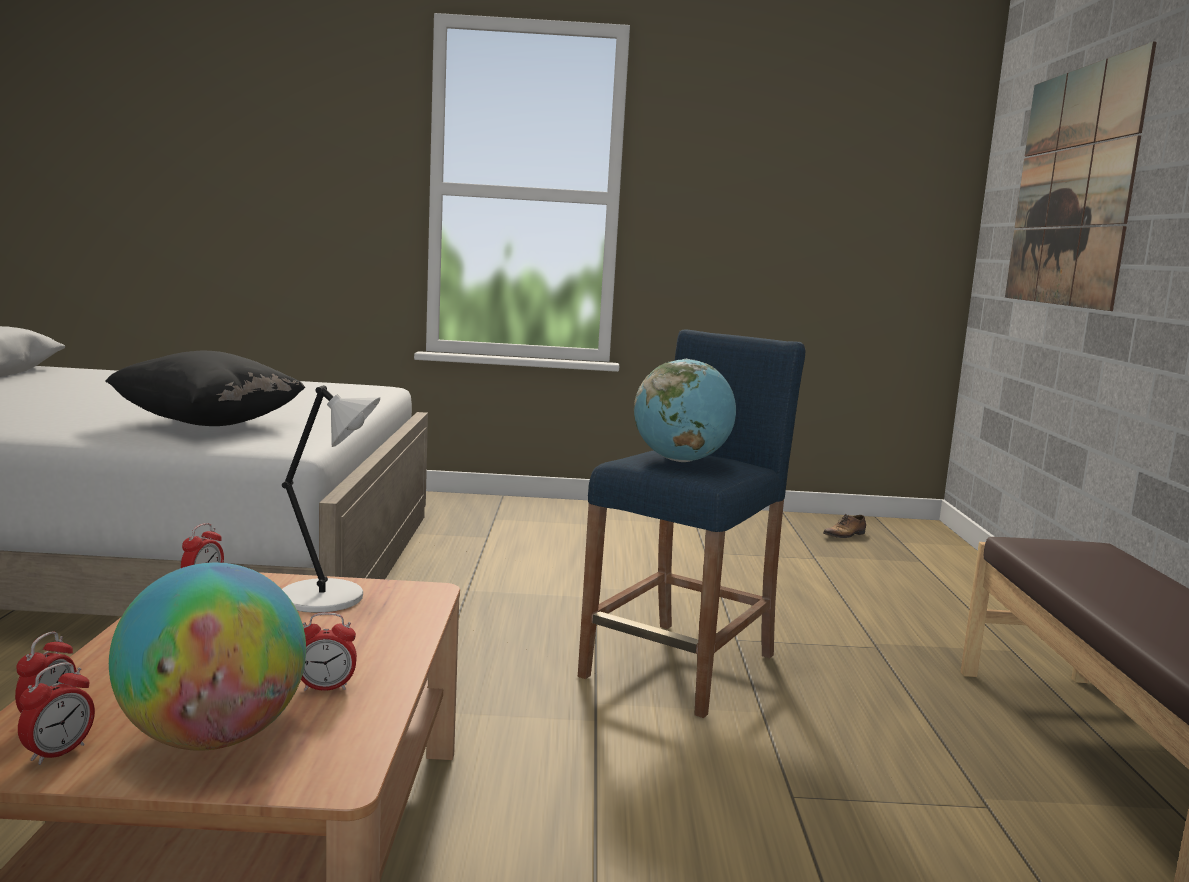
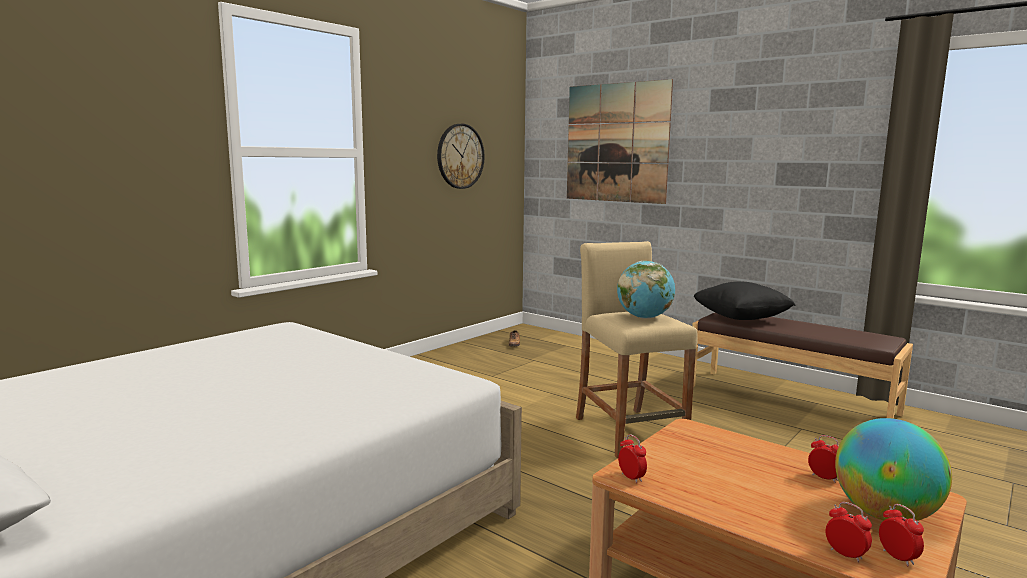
camera: 50 degrees left, 0 degrees up
black pillow [105,351,305,426] -> black pillow moved to [694,281,796,320]
white table lamp [282,385,380,613] -> none
alarm clock [301,612,357,691] -> alarm clock turned 75 degrees counterclockwise [808,435,839,483]
blue stool [578,329,805,718] -> beige stool [576,241,698,458]
none -> wall clock [437,124,484,189]

